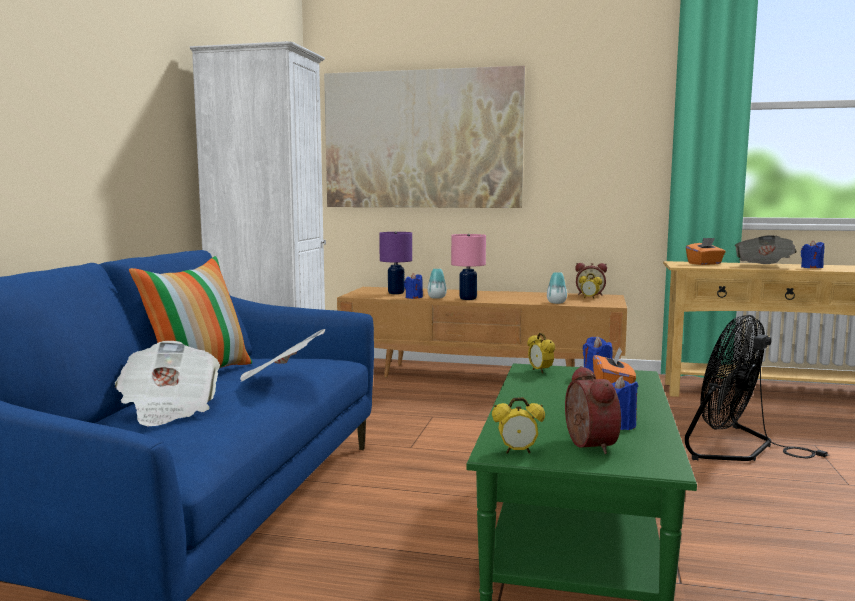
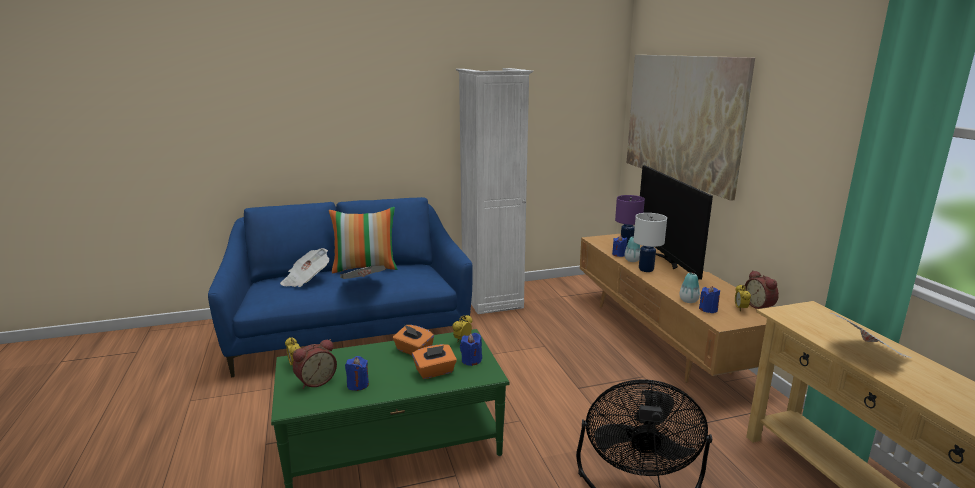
camera: 60 degrees right, 10 degrees up
pink table lamp [451,234,486,300] -> white table lamp [634,213,667,272]
orange tissue box [686,238,726,265] -> orange tissue box moved to [393,324,434,355]
blue candle [801,240,824,268] -> blue candle moved to [699,286,720,313]
none -> television [640,165,713,280]

